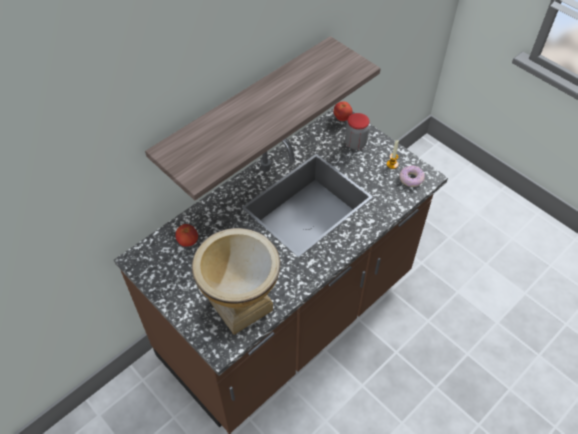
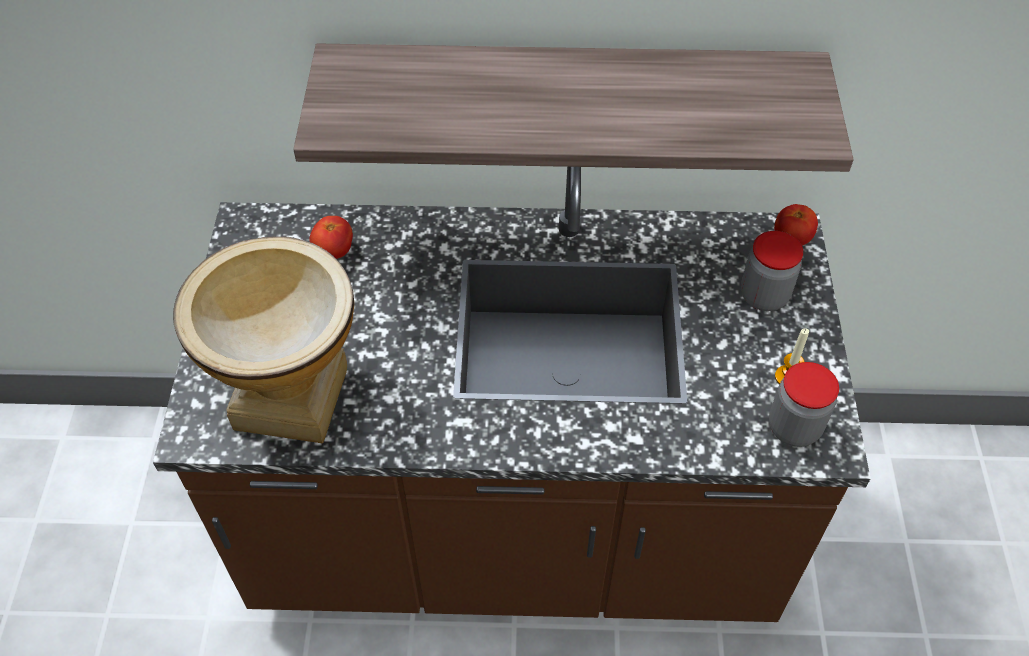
camera: 45 degrees right, 0 degrees up
donut [400,166,425,187] -> jar [769,362,839,447]

